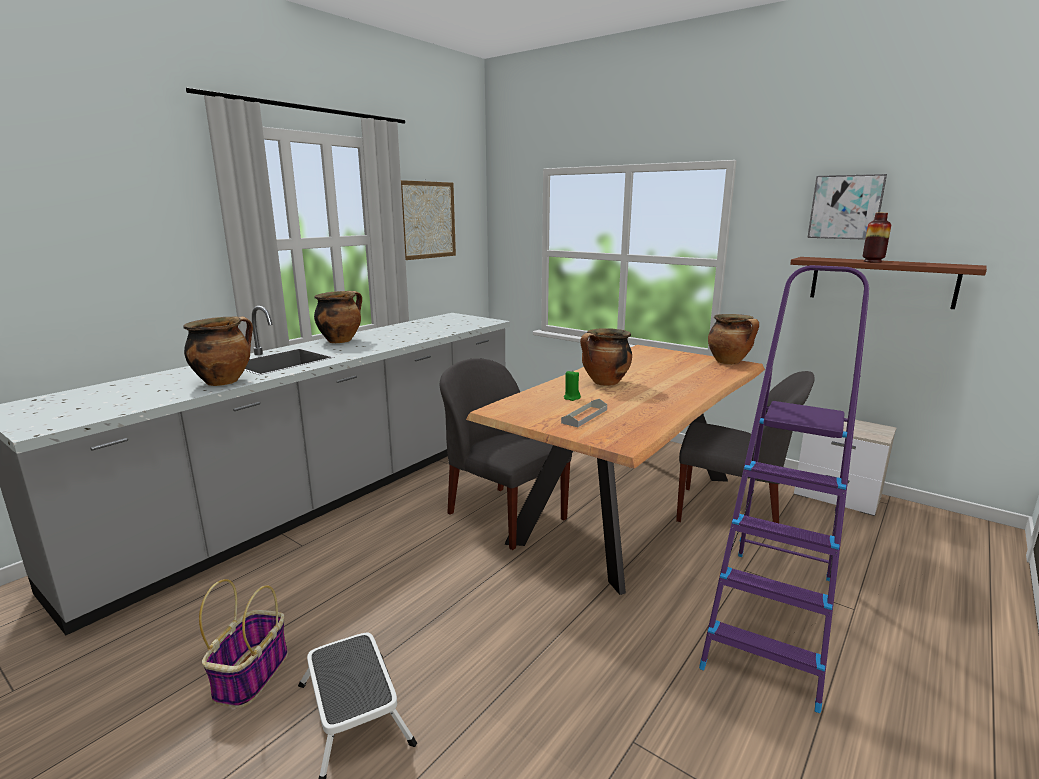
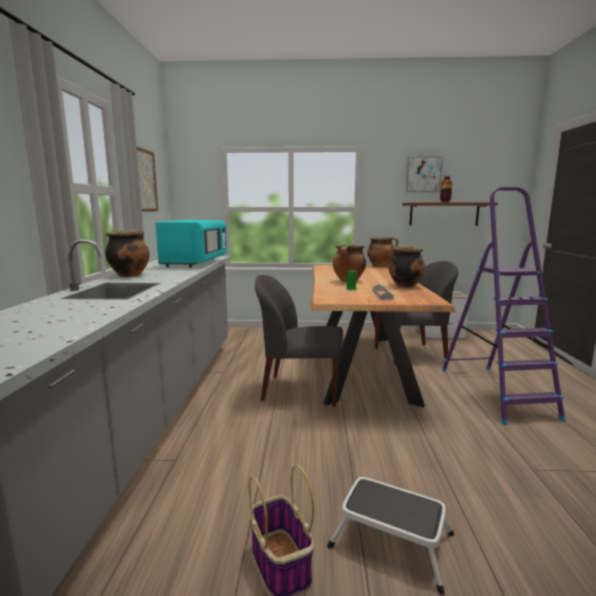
camera: 35 degrees left, 5 degrees down
cooking pot [183,316,253,386] -> cooking pot moved to [388,246,425,288]
none -> turquoise microwave [155,220,227,267]

